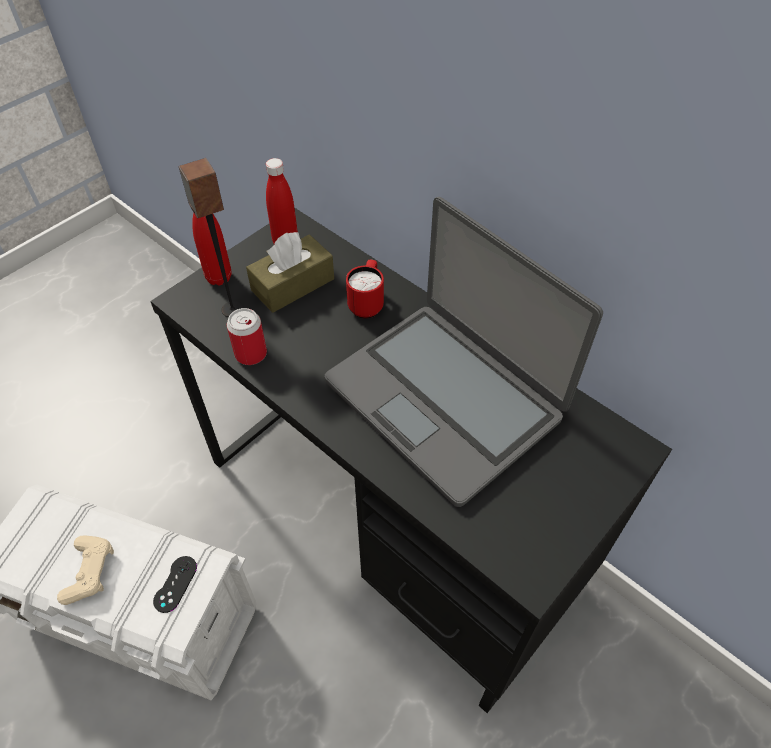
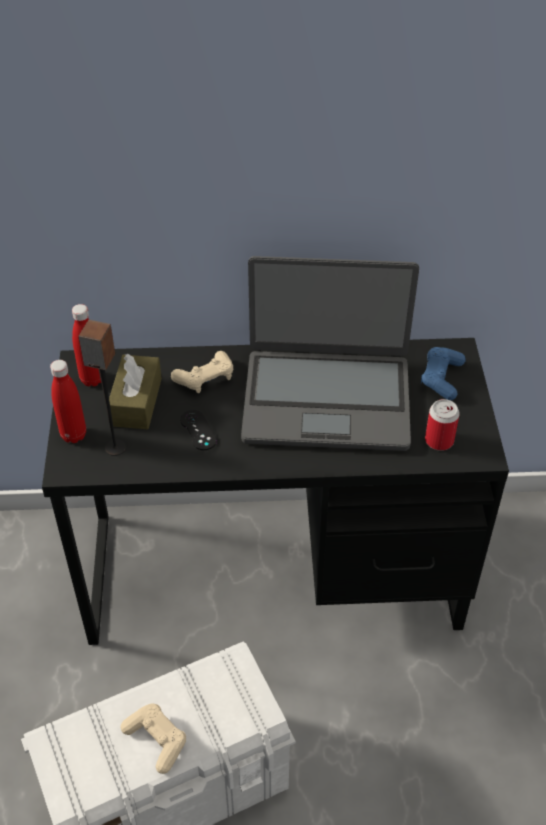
camera: 45 degrees left, 5 degrees down
black game controller [153,556,197,613] -> black game controller moved to [180,410,217,450]
can [227,308,267,365] -> can moved to [425,399,460,451]
red mug [346,260,384,318] -> beige game controller [171,351,233,393]
none -> blue game controller [421,347,466,400]

